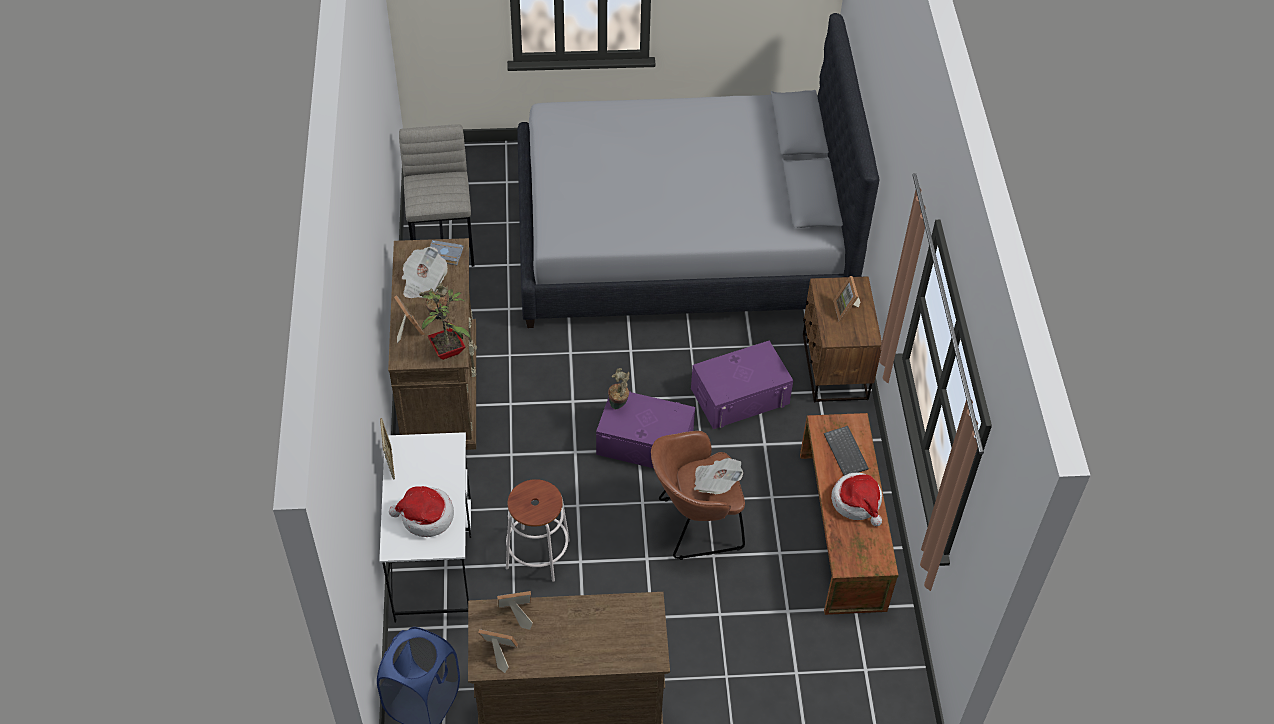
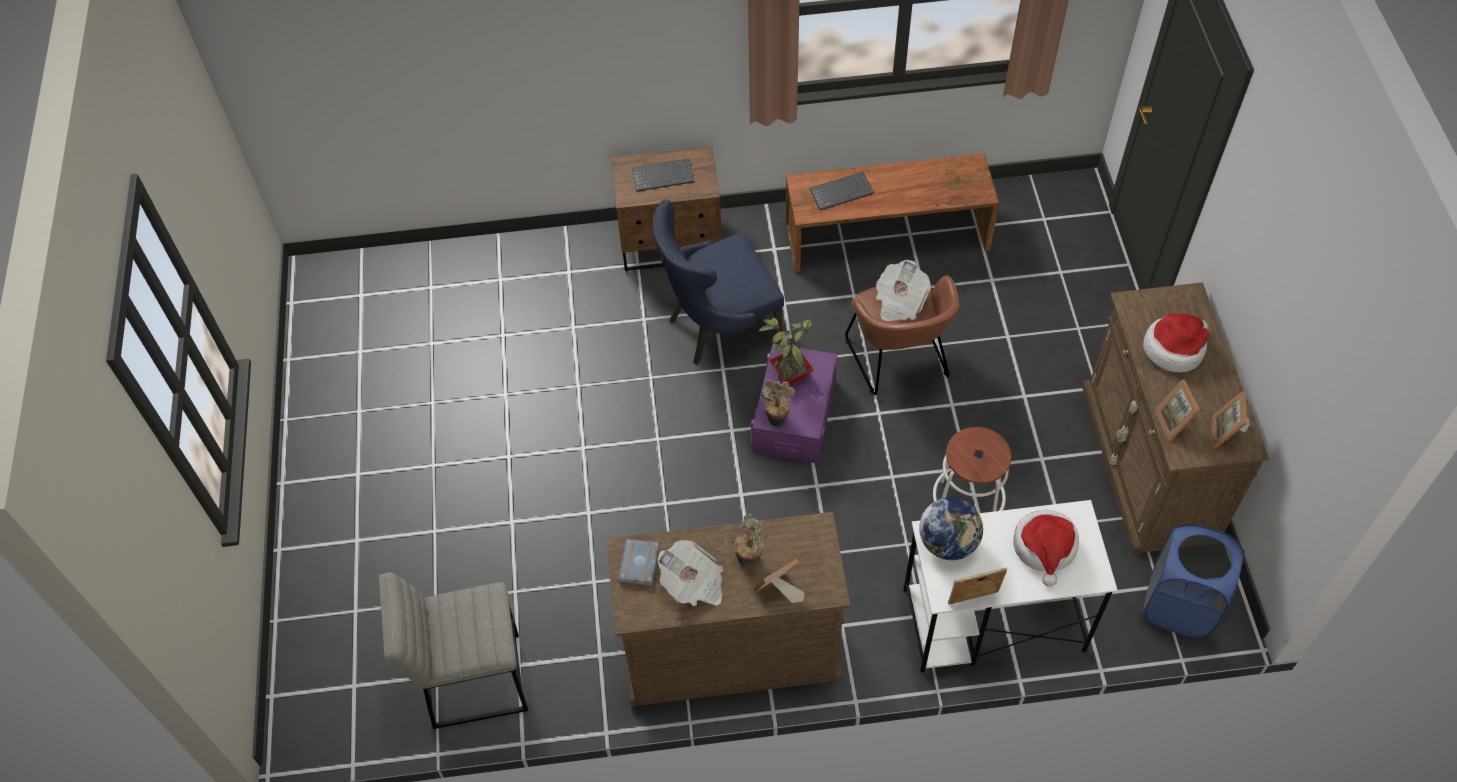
camera: 90 degrees left, 5 degrees up
potted plant [422,289,471,360] -> potted plant moved to [759,318,817,384]
grey bed [517,13,880,328] -> none
purple storage box [691,341,793,429] -> blue chair [652,199,784,365]
hat [831,472,882,526] -> hat moved to [1143,313,1209,373]
picture frame [833,276,860,322] -> keyboard [632,159,695,192]
none -> globe [919,497,983,560]

